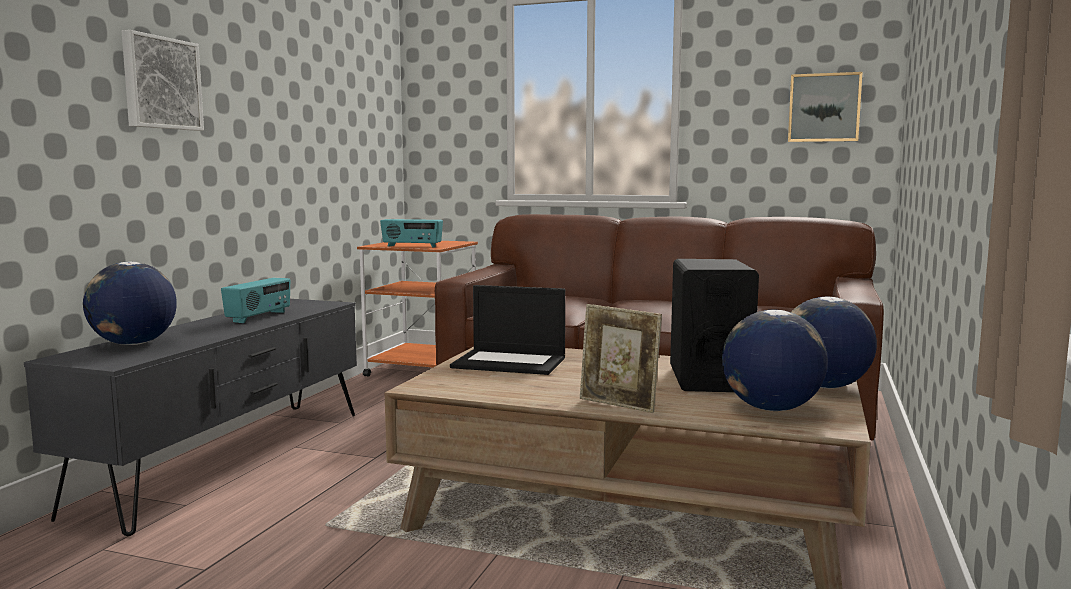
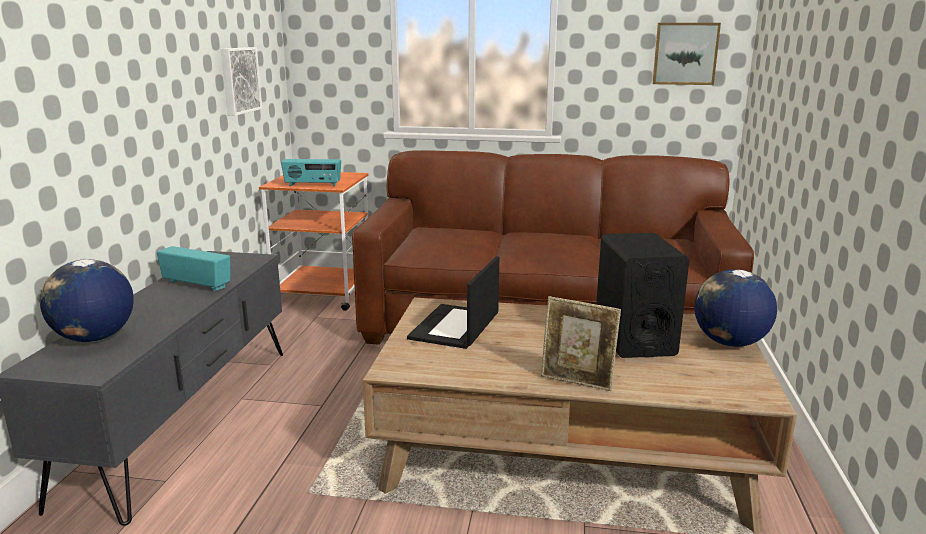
camera: 10 degrees left, 10 degrees up
picture [122,30,204,131] -> picture moved to [221,47,262,116]
radio [221,278,290,323] -> radio turned 75 degrees counterclockwise [157,246,231,291]
laptop [450,285,565,375] -> laptop turned 105 degrees clockwise [407,256,499,349]
globe [722,310,828,411] -> none

